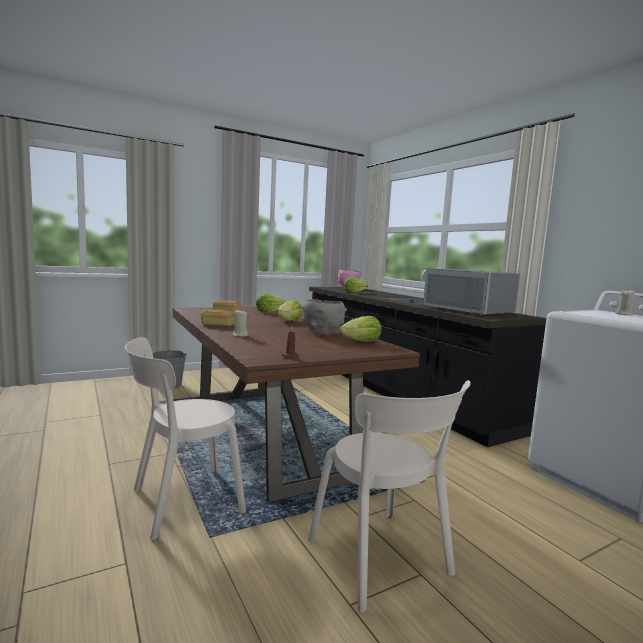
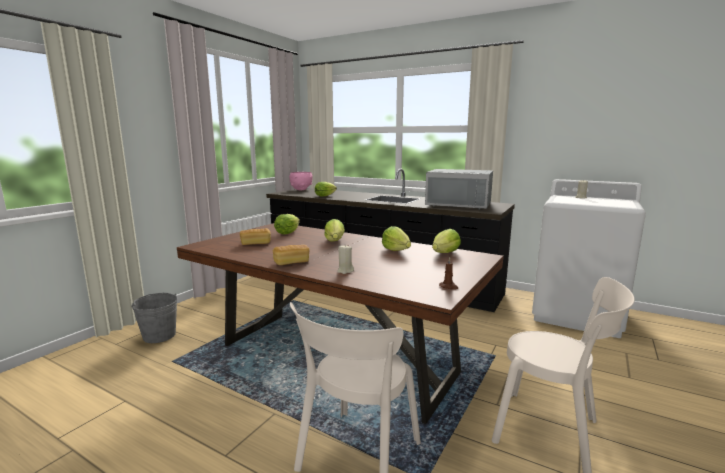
camera: 30 degrees left, 5 degrees up
grey bowl [301,299,347,335] -> lettuce [382,226,411,251]

